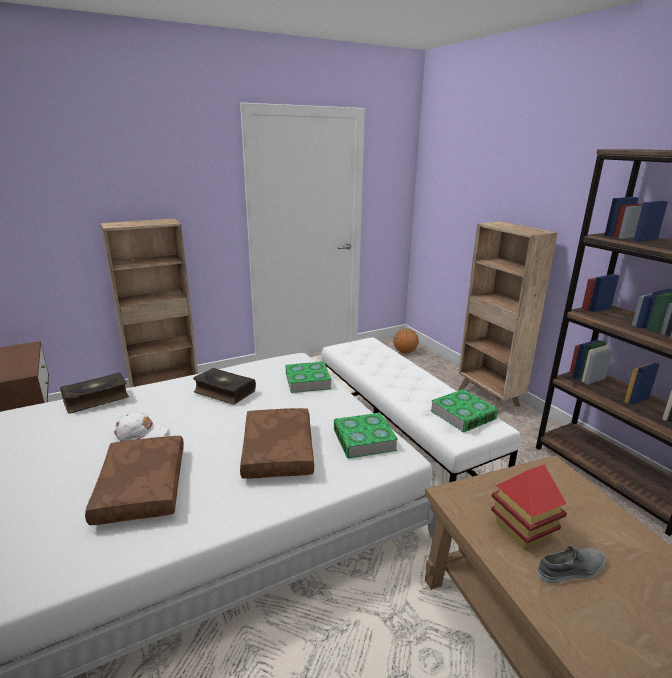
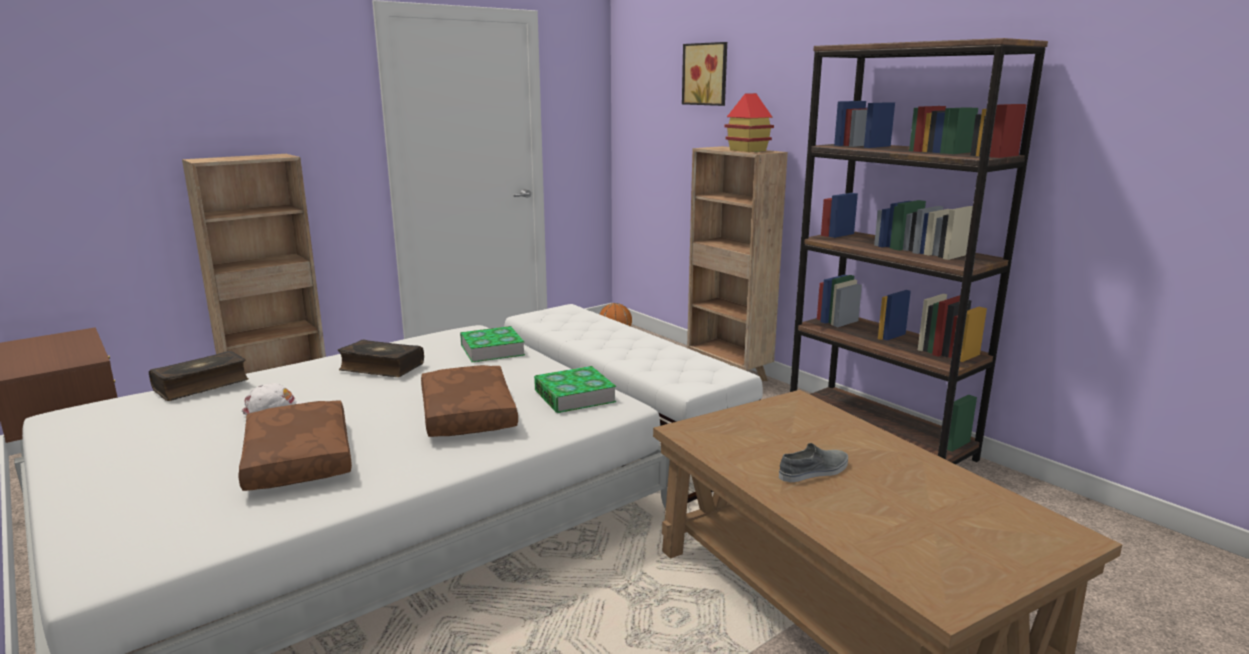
camera: 10 degrees left, 5 degrees down
book [430,389,498,432] -> none
toy house [491,465,567,549] -> toy house moved to [725,93,774,152]
none -> picture [682,42,727,106]

